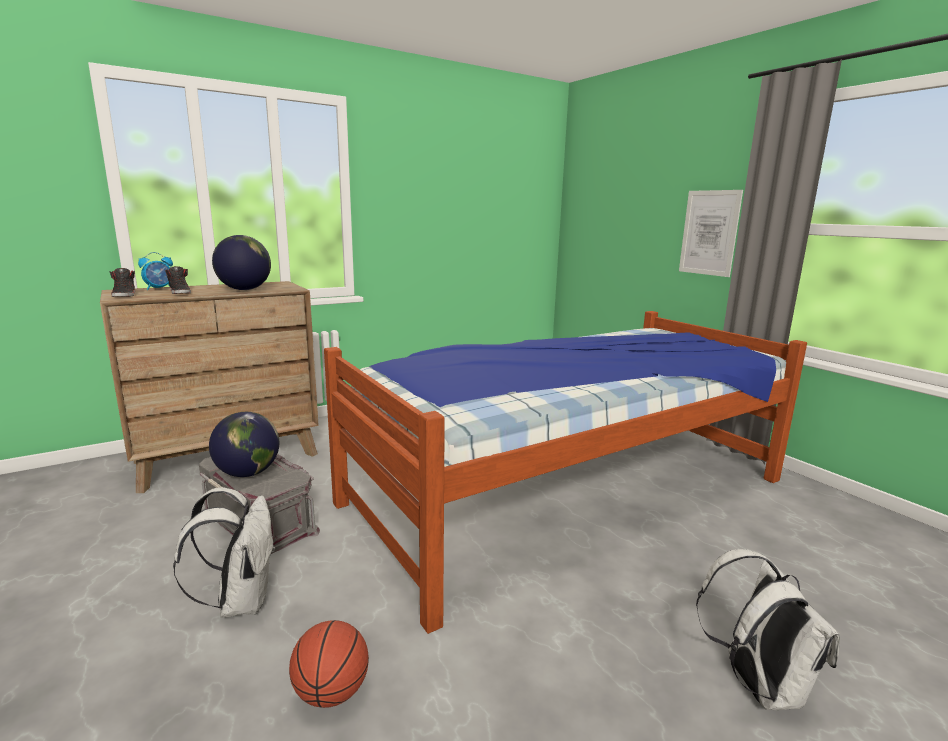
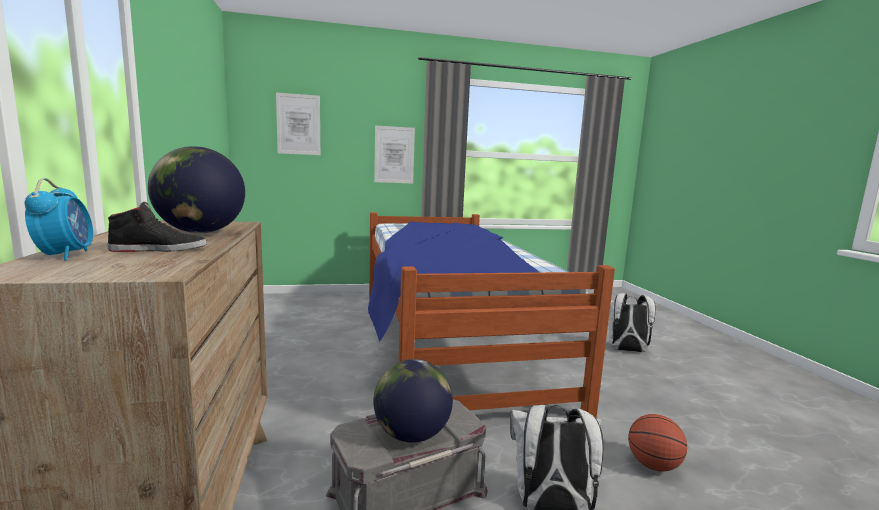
camera: 70 degrees left, 5 degrees down
black shoe [110,268,135,297] -> none
none -> picture [276,93,320,155]

